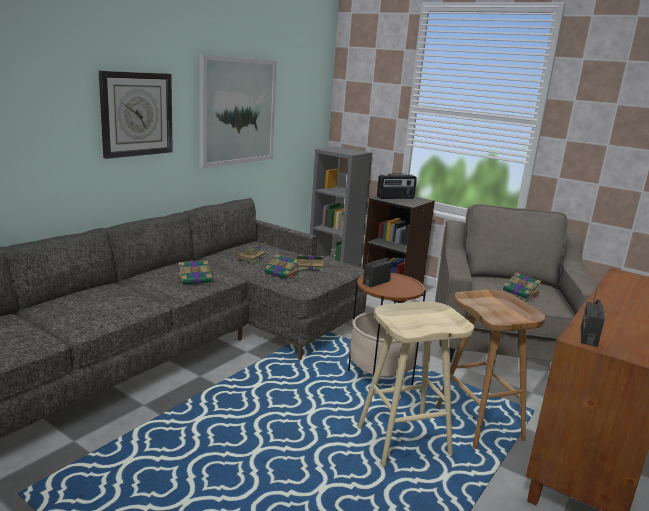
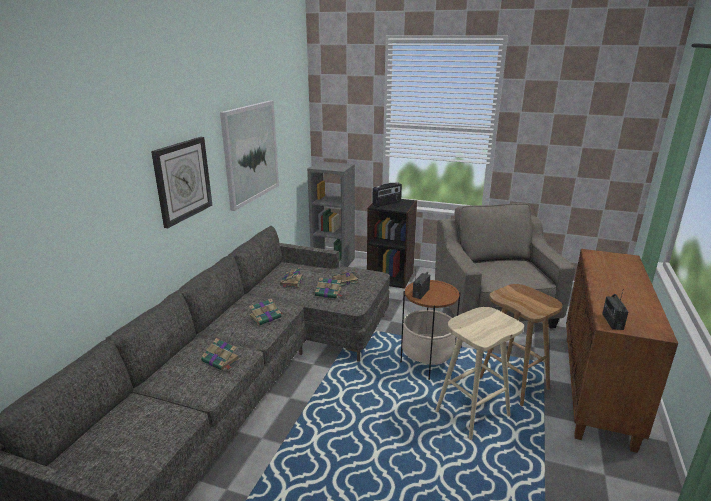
camera: 15 degrees left, 5 degrees up
book [503,272,542,299] -> book moved to [201,338,240,371]

